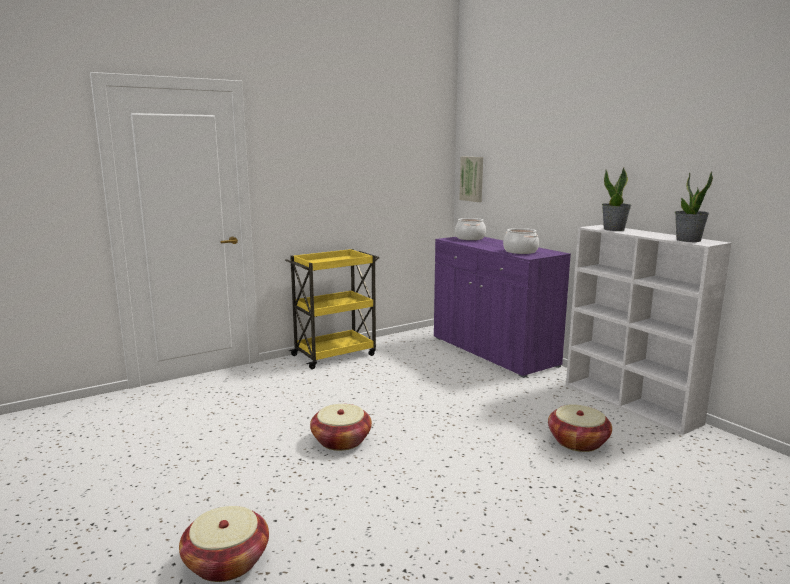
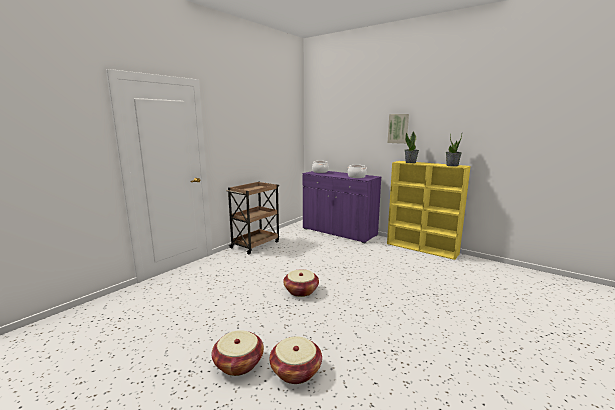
camera: 20 degrees left, 0 degrees up
yellow cart [285,249,379,369] -> brown cart [226,182,279,254]
picture [459,157,483,202] -> picture moved to [388,114,409,144]
basket [548,404,612,452] -> basket moved to [212,330,264,376]
white bookcase [566,225,731,435] -> yellow bookcase [387,161,471,260]

